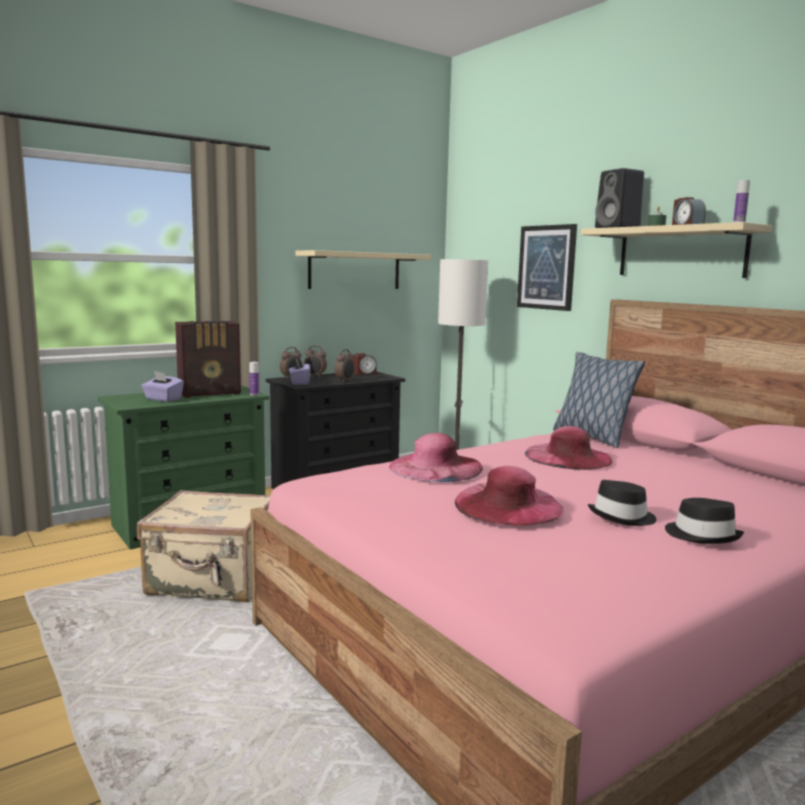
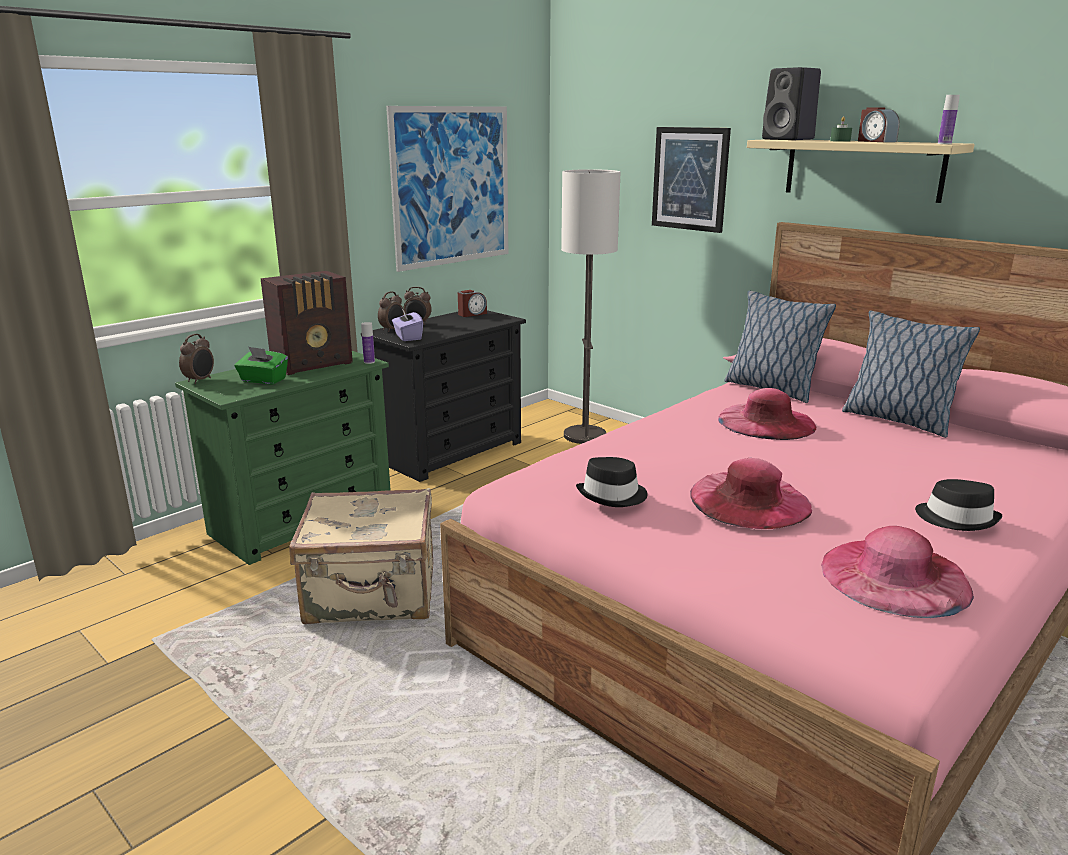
camera: 10 degrees left, 10 degrees up
purple tissue box [142,371,184,402] -> green tissue box [235,347,288,384]
beige shelf [295,250,431,289] -> picture [386,106,508,272]
alarm clock [335,349,355,382] -> alarm clock moved to [179,334,214,384]
pink hat [389,433,483,482] -> pink hat moved to [821,526,974,618]
black hat [588,480,656,526] -> black hat moved to [576,457,648,507]
none -> pillow [842,310,980,438]

